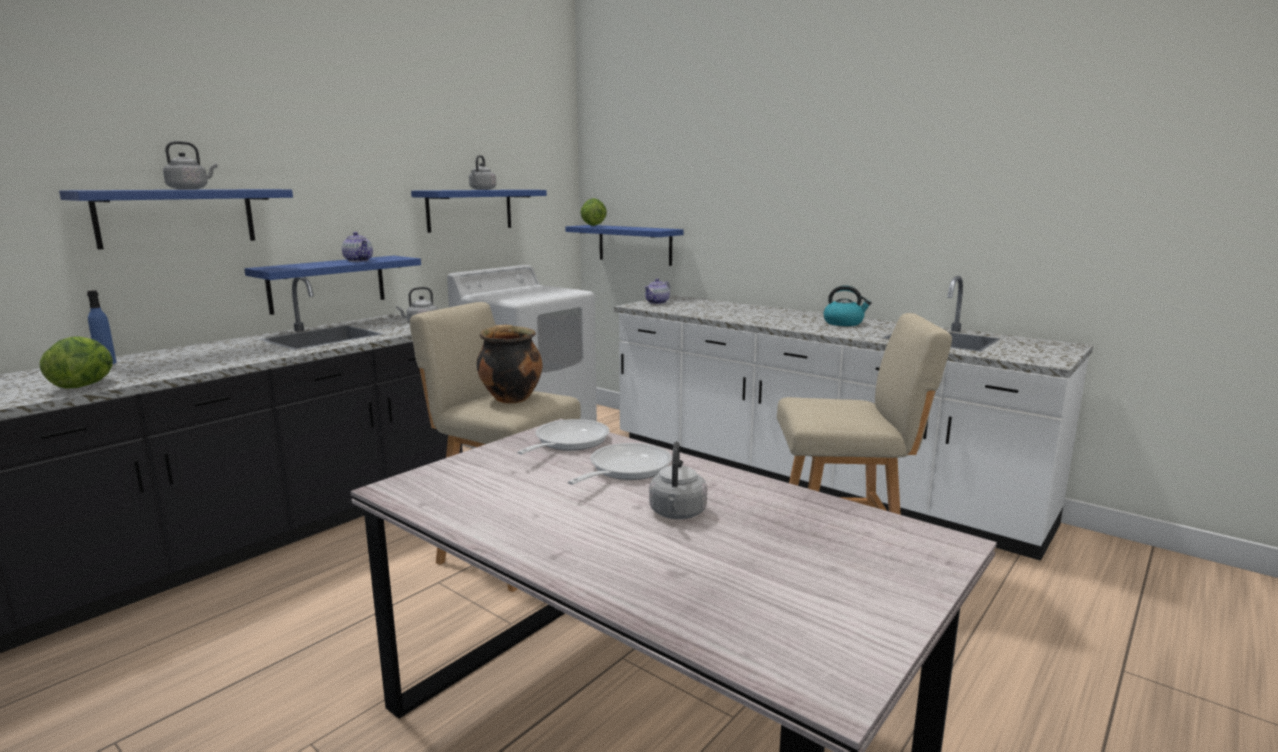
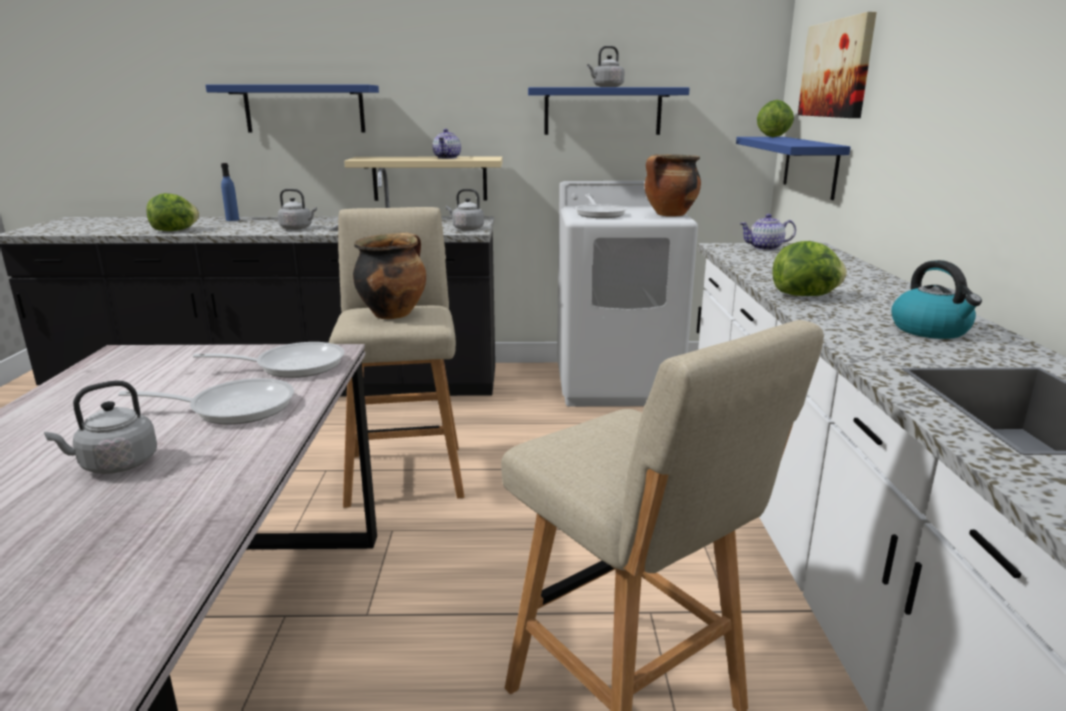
camera: 50 degrees right, 5 degrees up
grey kettle [163,141,218,189] -> grey kettle moved to [278,189,317,230]
blue shelf [244,256,421,315] -> beige shelf [344,157,503,201]
none -> frying pan [575,194,627,218]
none -> cooking pot [645,154,701,217]
none -> lettuce [772,241,847,296]
none -> picture [798,12,877,118]

